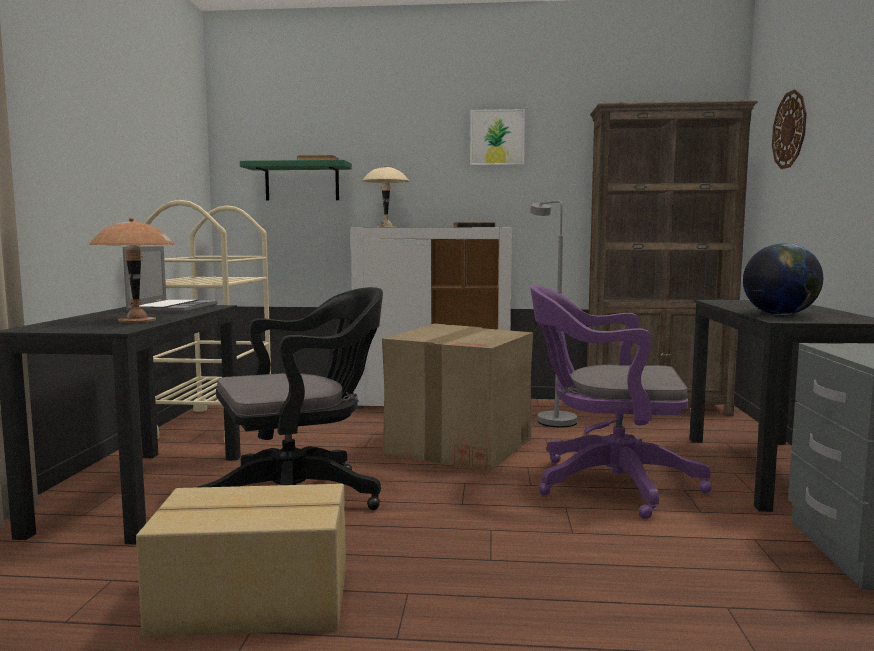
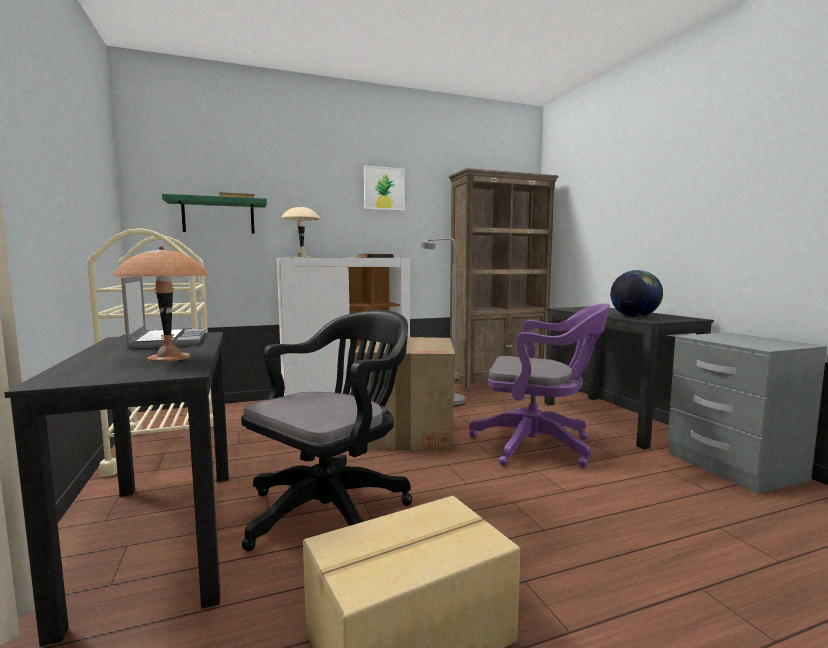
camera: 25 degrees left, 0 degrees up
purple office chair [530,286,712,519] -> purple office chair turned 150 degrees counterclockwise [469,304,610,468]
wall clock [772,89,806,169] -> none

